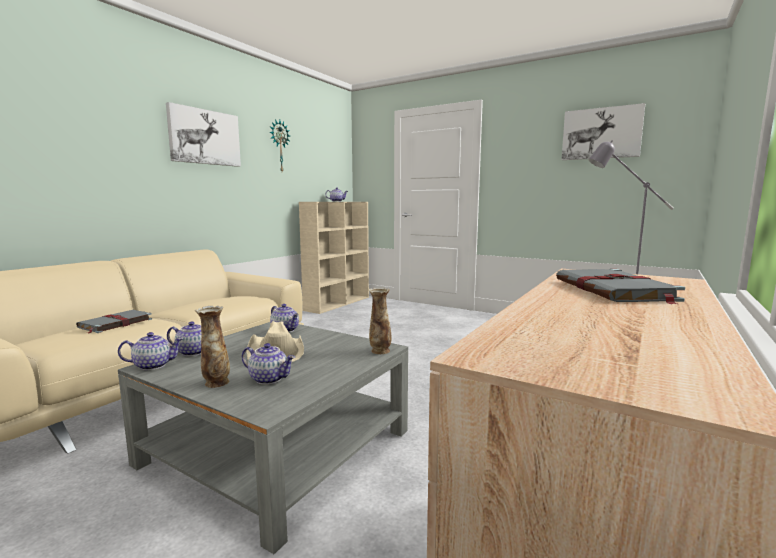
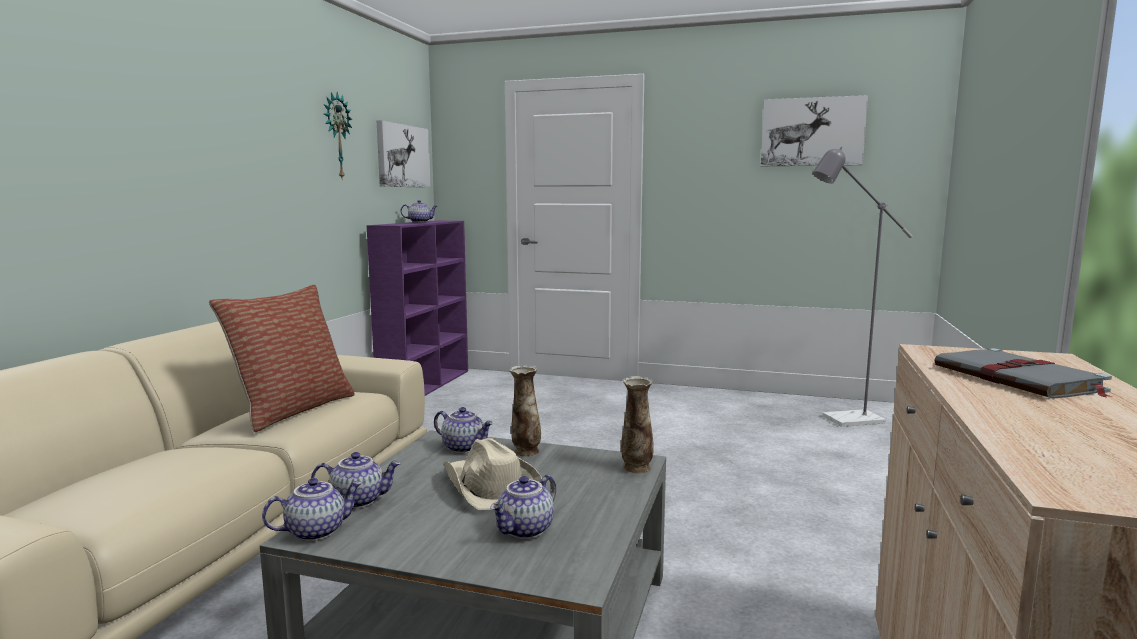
camera: 15 degrees left, 0 degrees up
grey book [76,310,152,333] -> none
picture [166,102,241,167] -> picture moved to [377,120,431,188]
vase [195,306,230,388] -> vase moved to [509,365,541,456]
teapot [242,343,295,385] -> teapot turned 120 degrees clockwise [490,475,556,539]
beige bookcase [299,202,369,314] -> purple bookcase [367,220,468,396]
none -> pillow [209,285,355,432]

